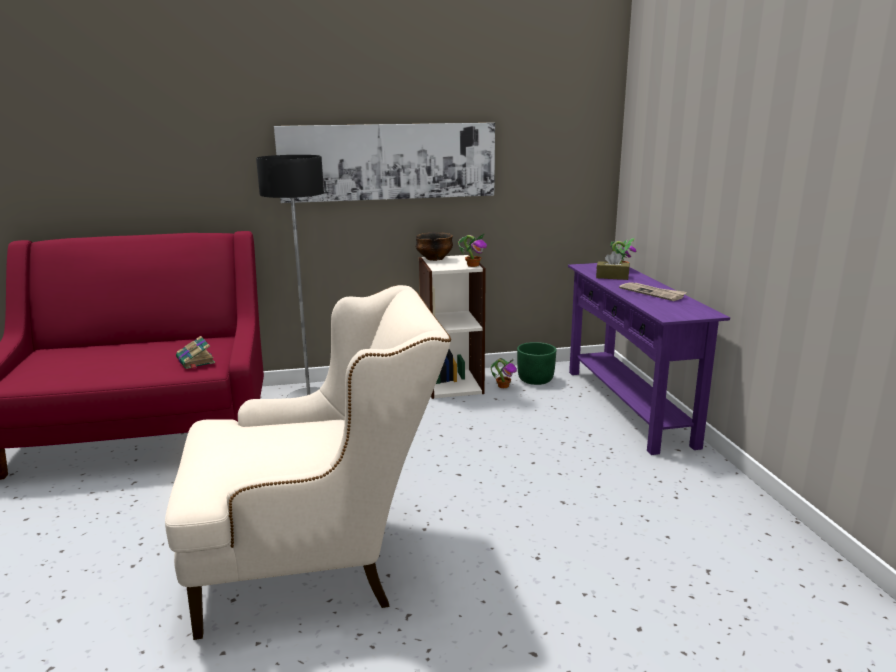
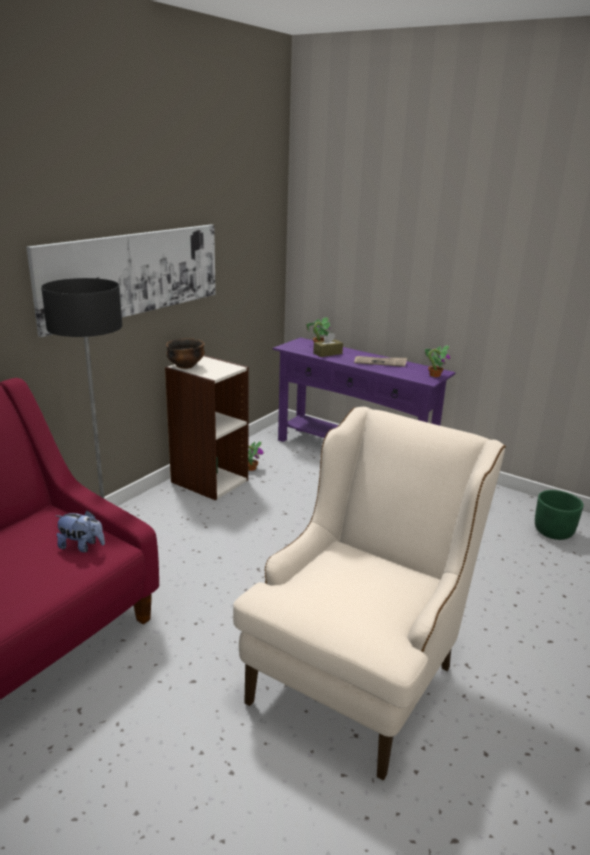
camera: 45 degrees left, 5 degrees up
book [176,336,215,369] -> plush toy [56,510,105,552]
potted plant [458,234,487,267] -> potted plant moved to [425,345,450,377]
green planter [517,342,556,385] -> green planter moved to [535,490,584,540]

